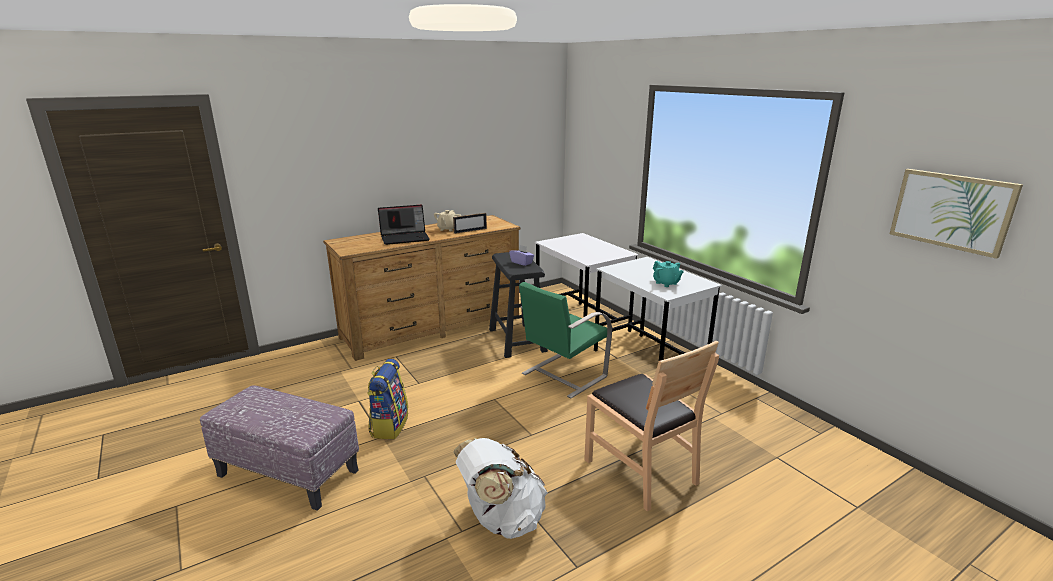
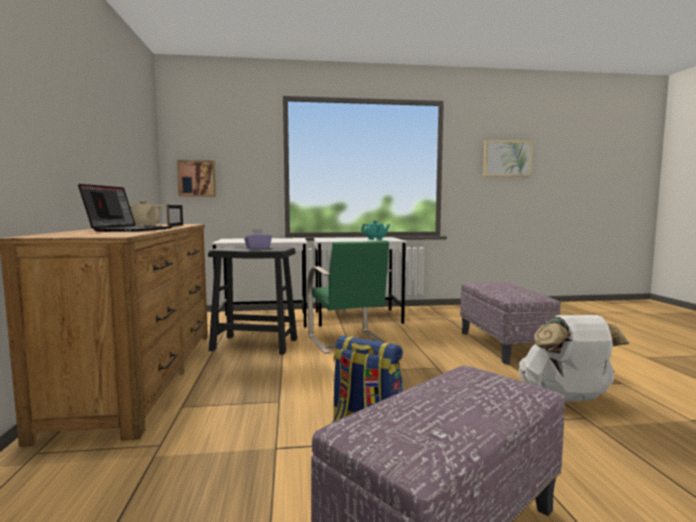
camera: 65 degrees left, 15 degrees down
brown chair [584,341,719,511] -> ottoman [460,282,561,364]
none -> picture [177,160,216,197]

